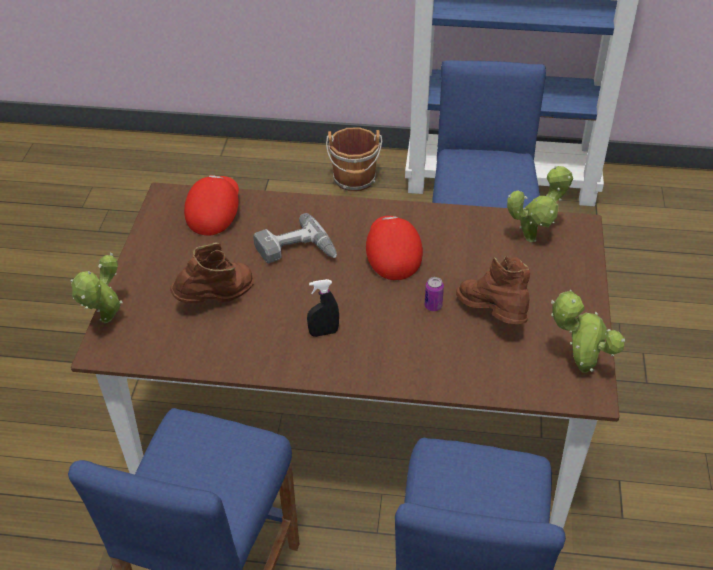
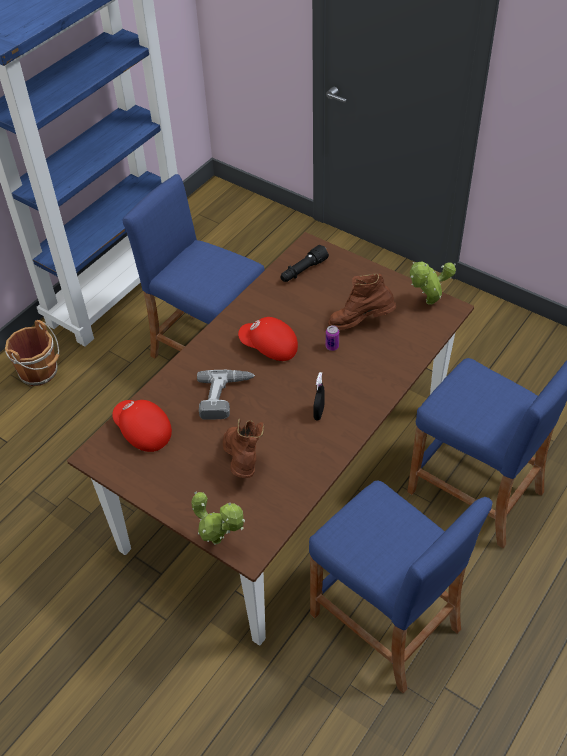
camera: 60 degrees left, 5 degrees up
potted plant [507,166,573,242] -> black flashlight [281,245,329,282]

